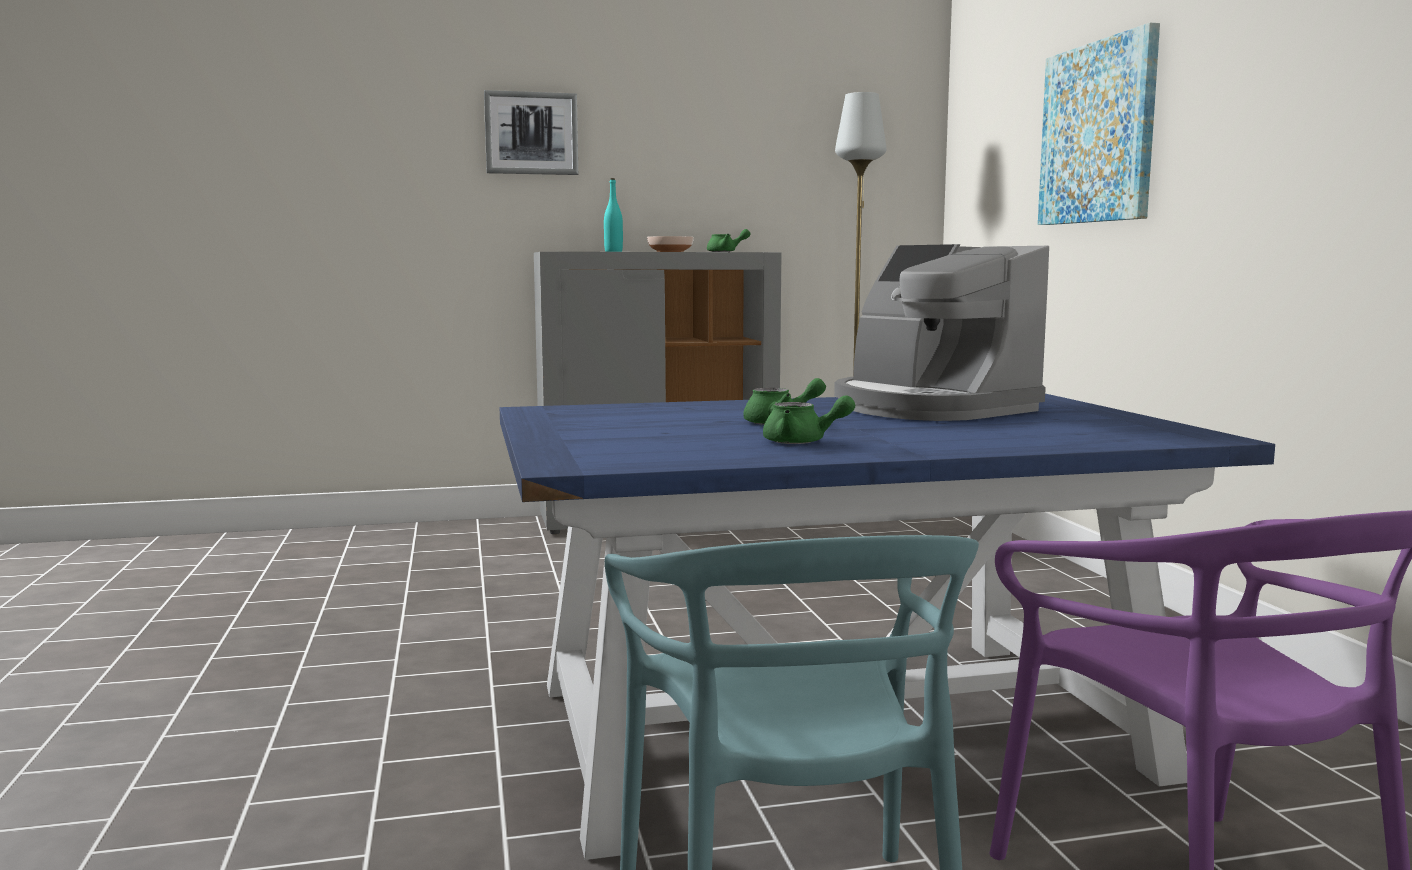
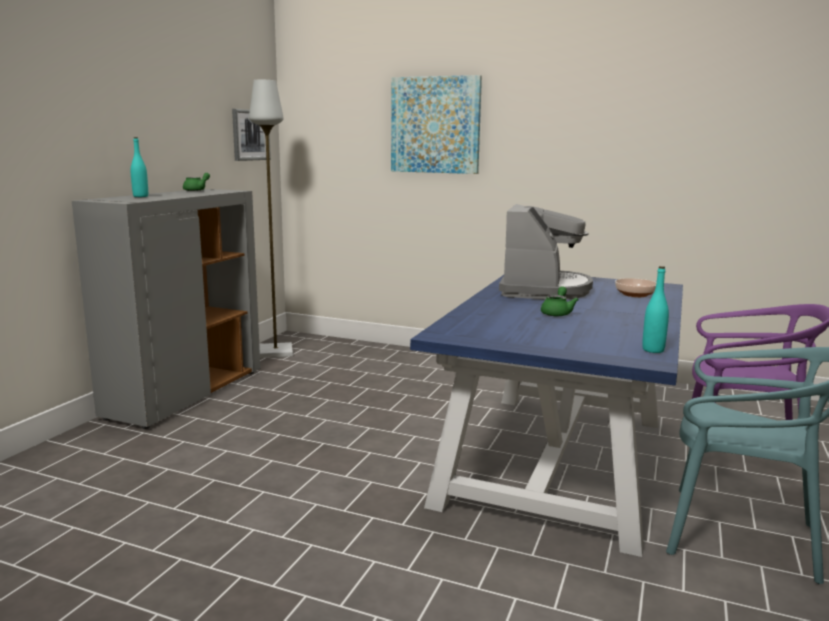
camera: 55 degrees left, 5 degrees up
picture [484,90,578,175] -> picture moved to [232,109,271,161]
bowl [647,236,694,252] -> bowl moved to [615,278,656,297]
green teapot [763,395,855,444] -> none
coffee machine [834,244,1049,421] -> coffee machine turned 75 degrees counterclockwise [499,204,593,300]
none -> turquoise bottle [642,266,669,353]

